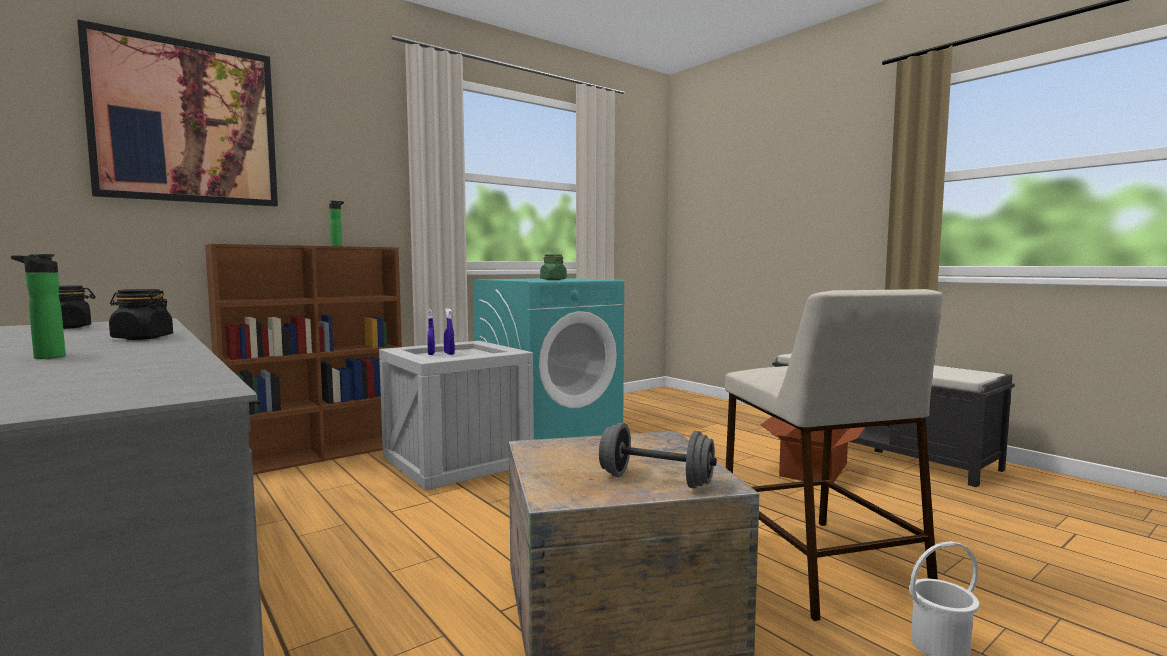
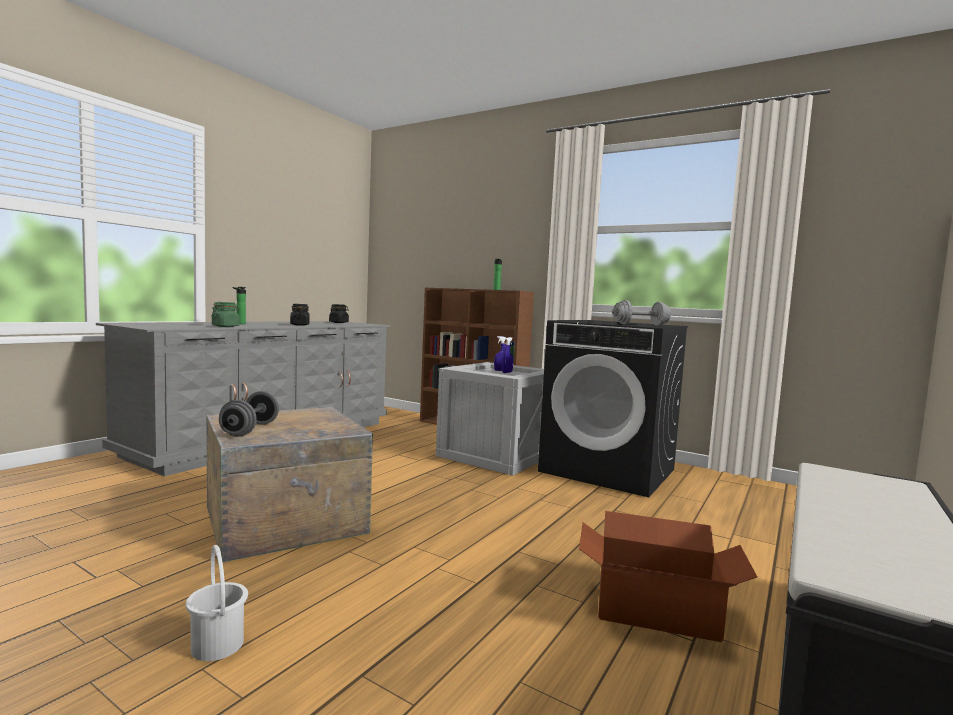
camera: 70 degrees right, 0 degrees up
picture [77,19,278,207] -> none
turquoise washing machine [471,278,624,440] -> black washing machine [538,320,688,497]
green jar [540,254,567,280] -> green jar moved to [211,302,240,327]
beige stool [725,289,943,621] -> none
none -> grey dumbbell [612,300,671,326]

